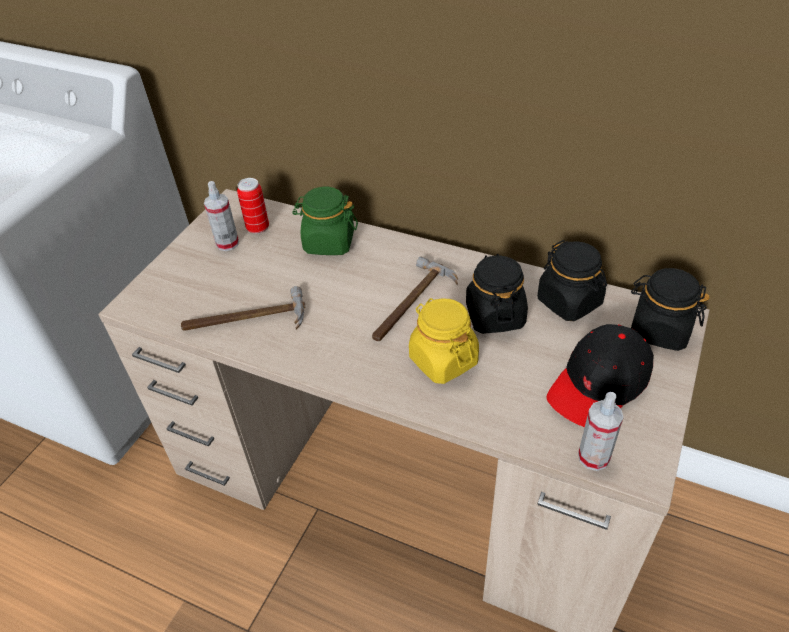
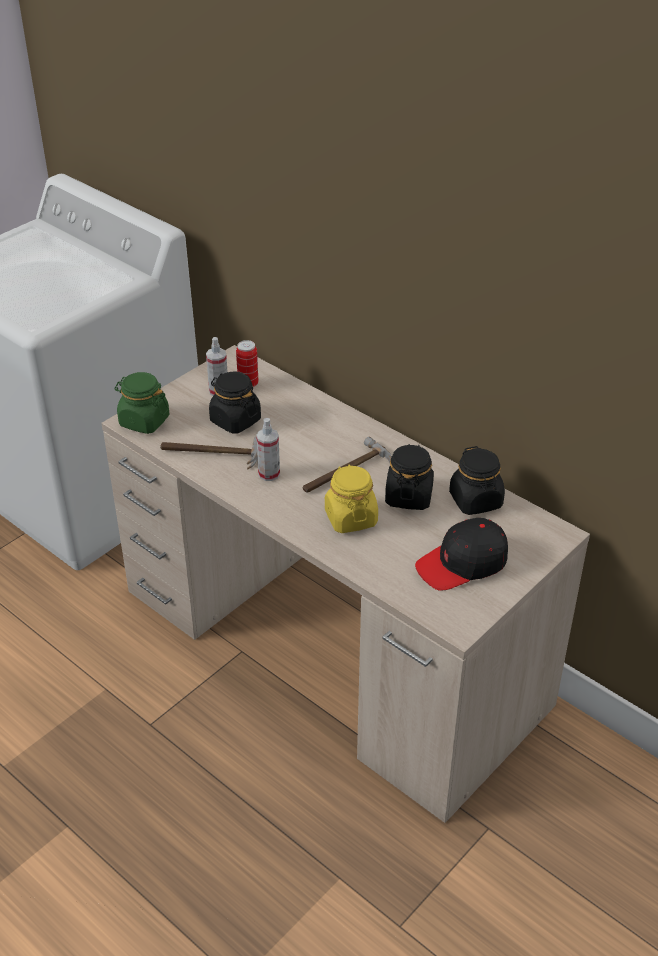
camera: 15 degrees right, 5 degrees down
green jar [292,187,358,255] -> green jar moved to [114,372,170,434]
spray bottle [578,392,624,471] -> spray bottle moved to [256,418,280,481]
black jar [631,268,709,351] -> black jar moved to [209,372,261,434]

